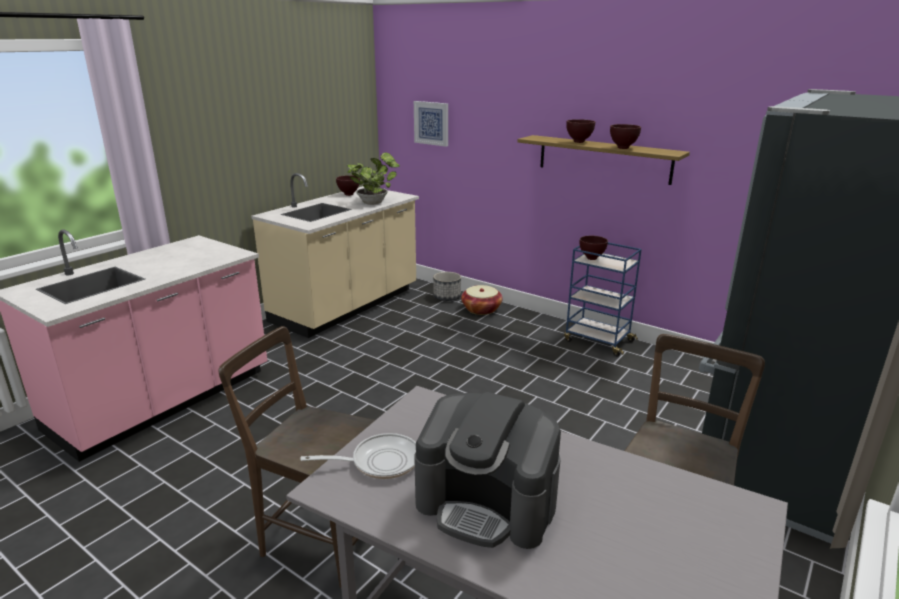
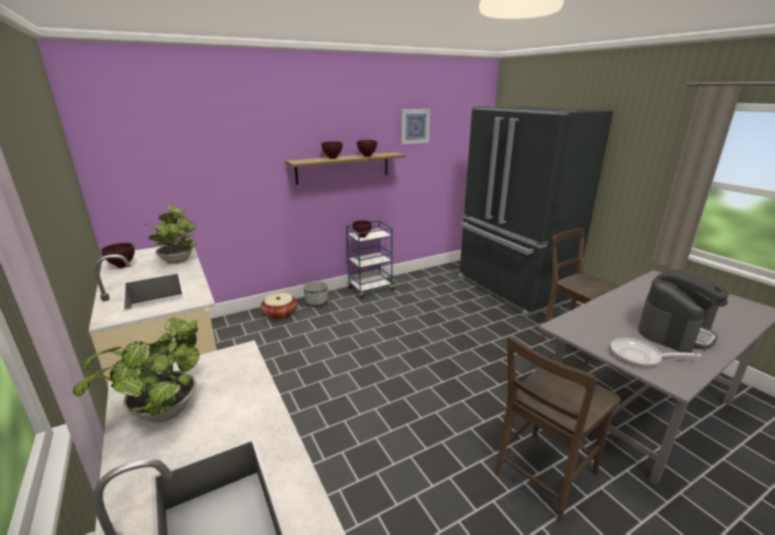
camera: 65 degrees left, 0 degrees up
frying pan [301,433,416,479] -> frying pan turned 90 degrees counterclockwise [611,338,701,367]
picture [414,101,448,147] -> picture moved to [401,109,430,144]
planter [433,272,461,301] -> planter moved to [304,281,328,307]
none -> potted plant [73,318,200,423]

